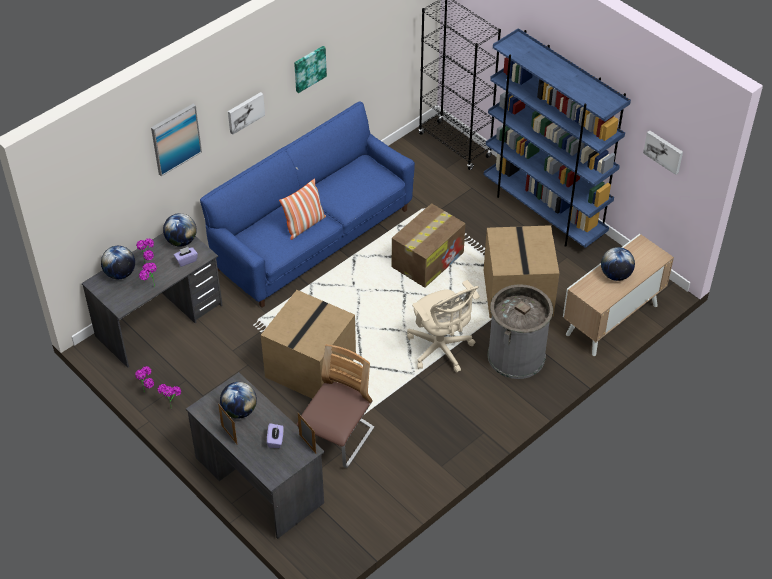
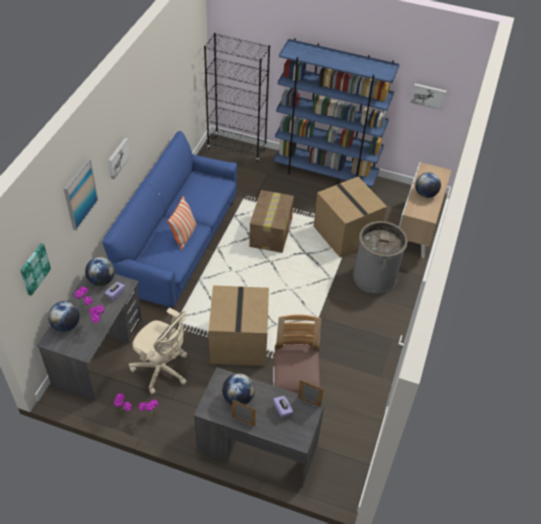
camera: 30 degrees left, 0 degrees up
picture [294,46,327,93] -> picture moved to [20,243,51,296]
beige office chair [407,280,480,373] -> beige office chair moved to [129,308,187,394]

